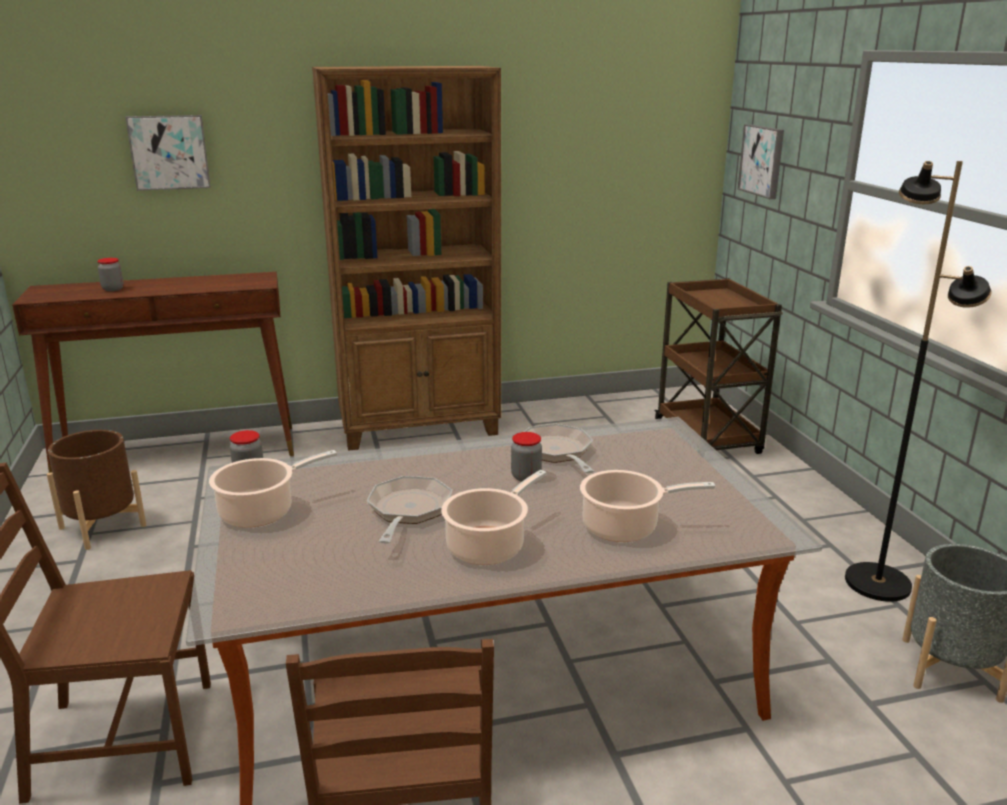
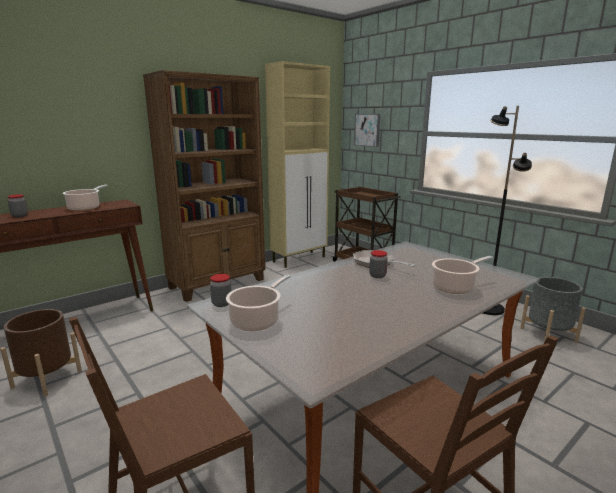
camera: 25 degrees left, 5 degrees down
picture [125,115,211,191] -> none
frying pan [367,476,452,544] -> none
cooking pot [441,470,547,565] -> cooking pot moved to [62,185,108,211]
none -> beige cabinet [265,61,330,268]

